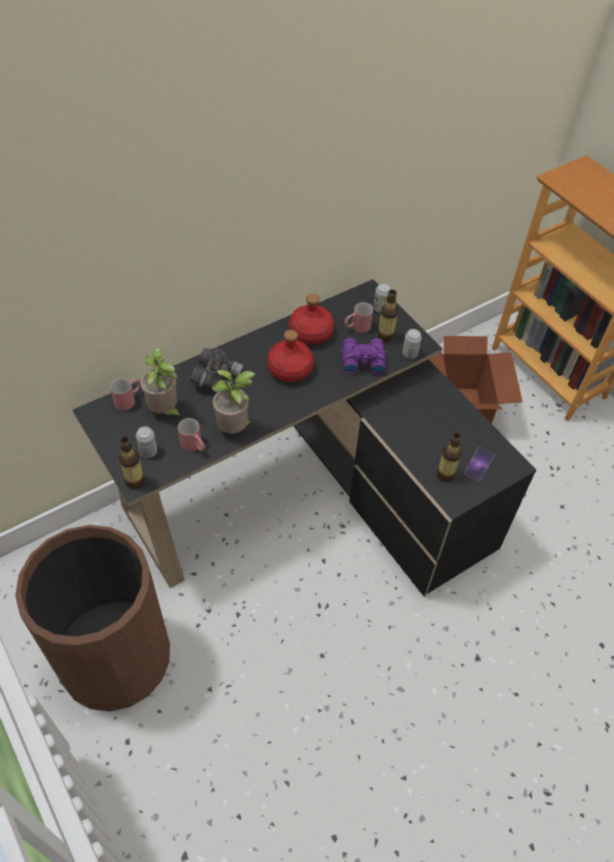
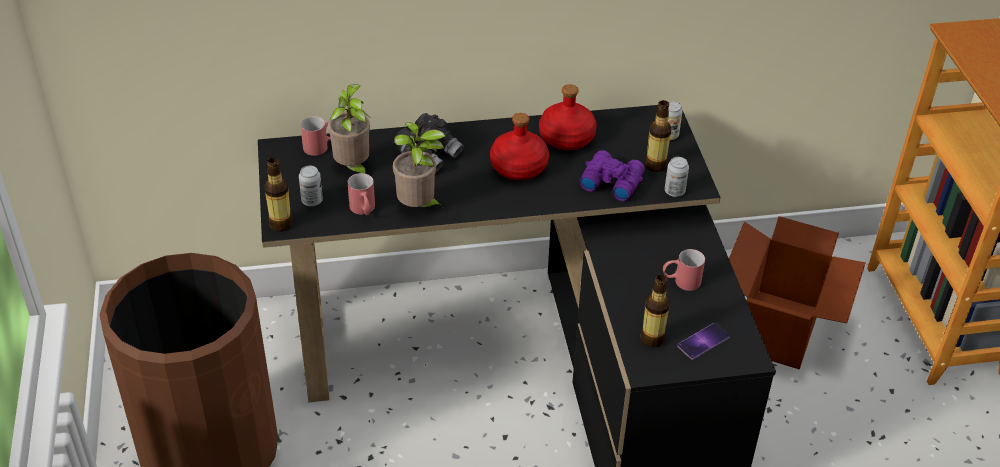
camera: 25 degrees right, 10 degrees down
red mug [344,302,373,333] -> red mug moved to [663,249,705,291]

